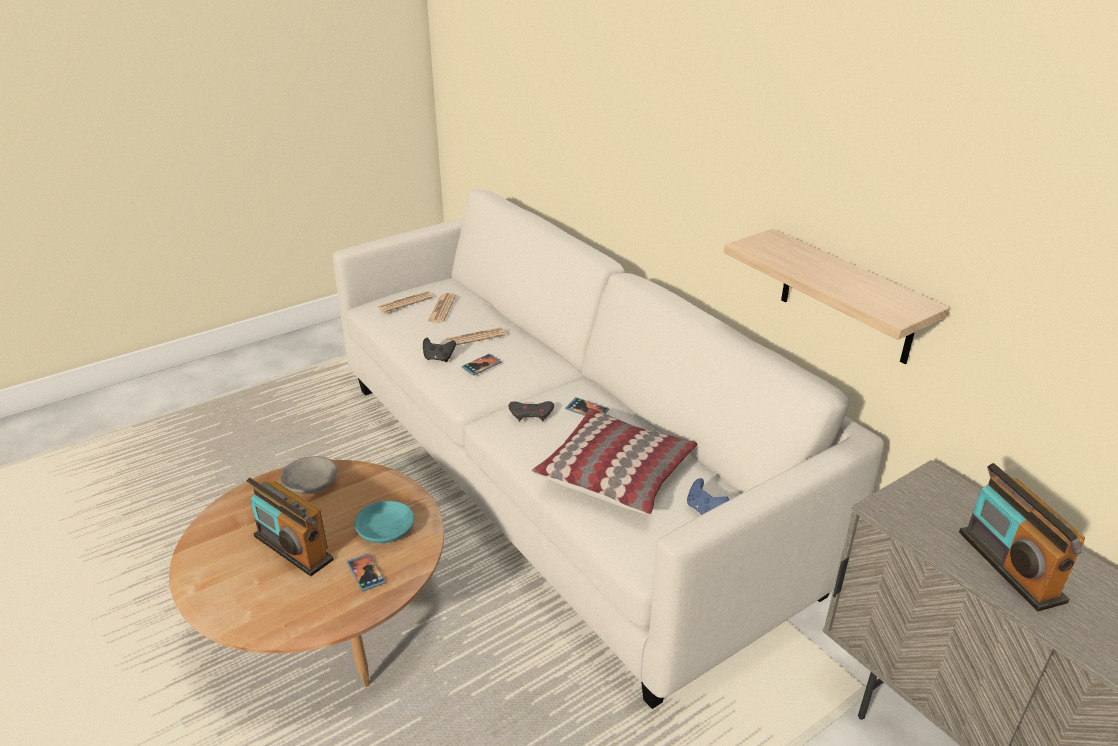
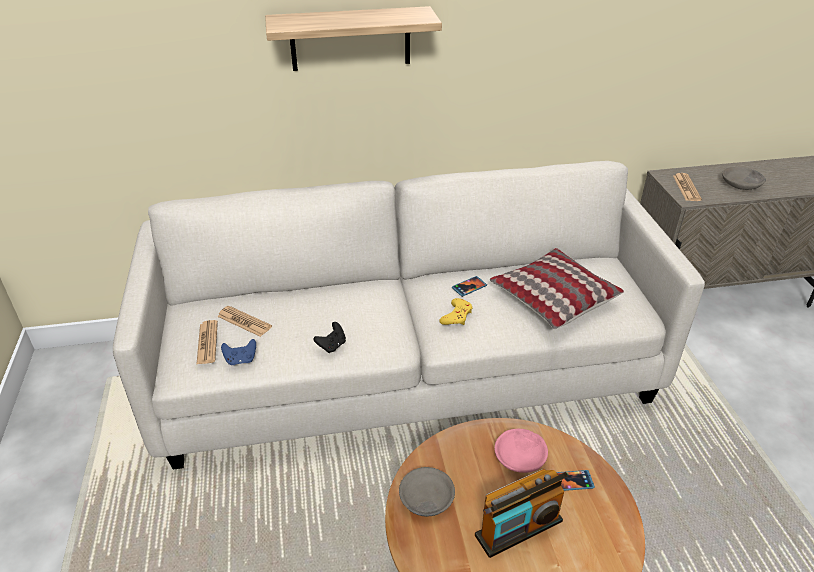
camera: 65 degrees left, 5 degrees up
turquoise bowl [354,501,414,543] -> pink bowl [494,429,548,473]
newspaper [445,328,505,345] -> newspaper moved to [673,173,702,201]
phone [462,354,502,376] -> none
grey game controller [509,401,554,422] -> yellow game controller [439,298,472,325]
blue game controller [687,478,729,515] -> blue game controller moved to [221,339,256,365]
shelf [724,229,950,364] -> shelf moved to [265,6,442,71]
radio [959,463,1085,611] -> grey bowl [722,167,766,190]

